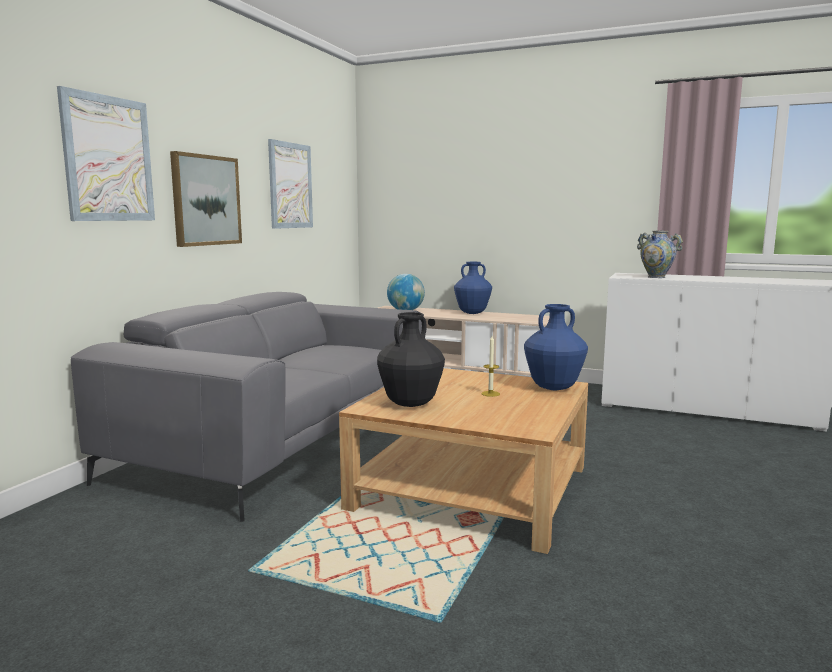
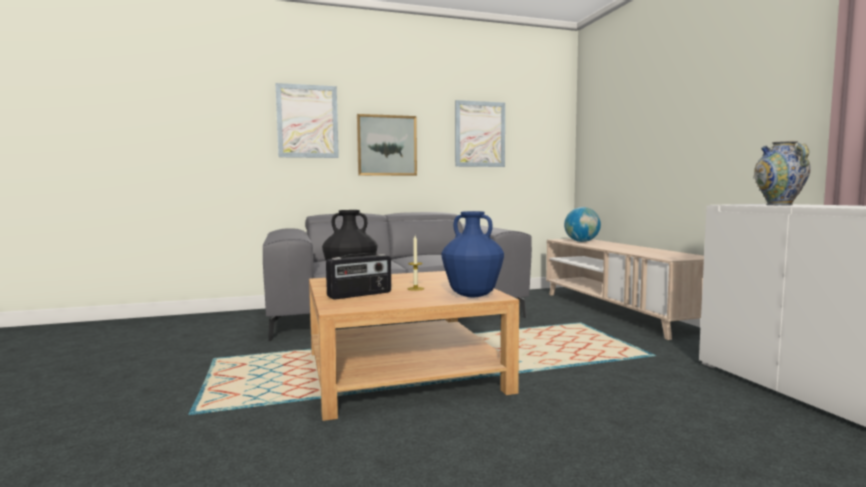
camera: 50 degrees right, 5 degrees down
blue vase [454,262,492,314] -> none
none -> radio [326,253,391,300]

